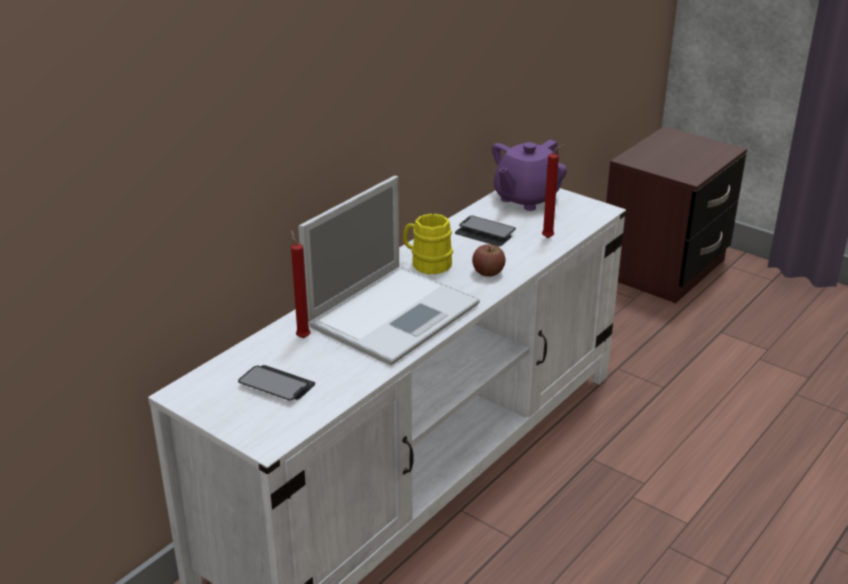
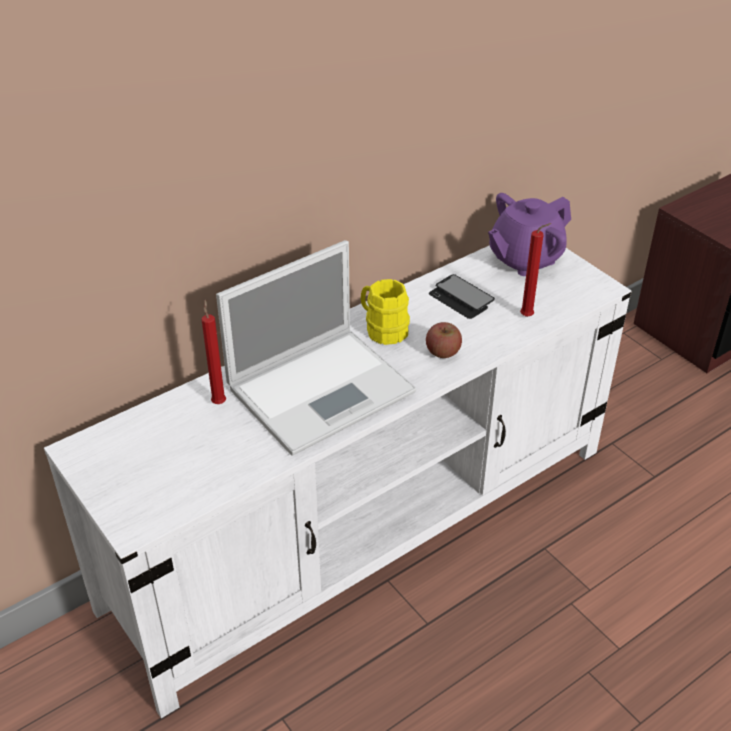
camera: 15 degrees right, 10 degrees up
phone [238,365,315,401] -> none

